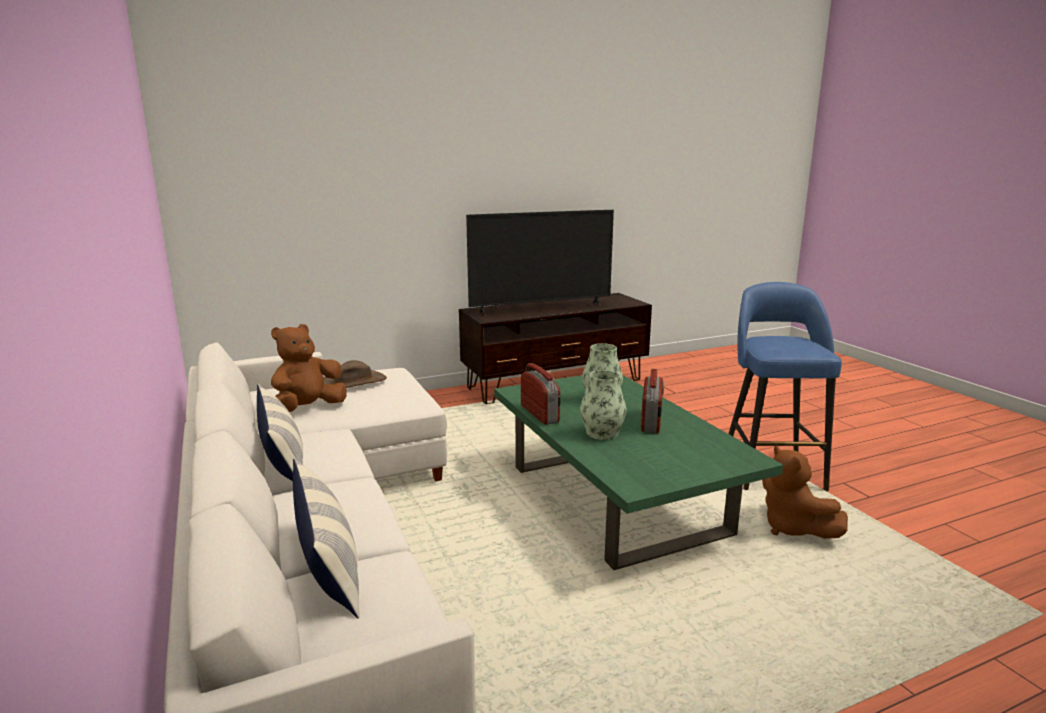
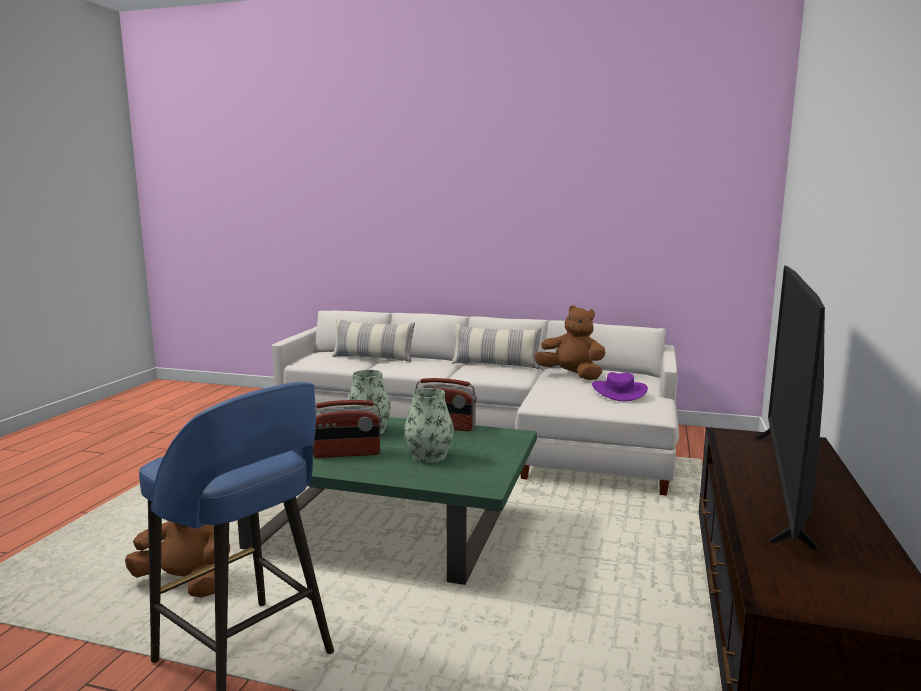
camera: 130 degrees right, 5 degrees down
brown plush toy [271,324,346,412] -> brown plush toy turned 45 degrees counterclockwise [534,305,606,380]
brown hat [324,360,387,388] -> purple hat [592,372,648,401]
radio [641,369,664,433] -> radio turned 60 degrees counterclockwise [313,400,382,458]

